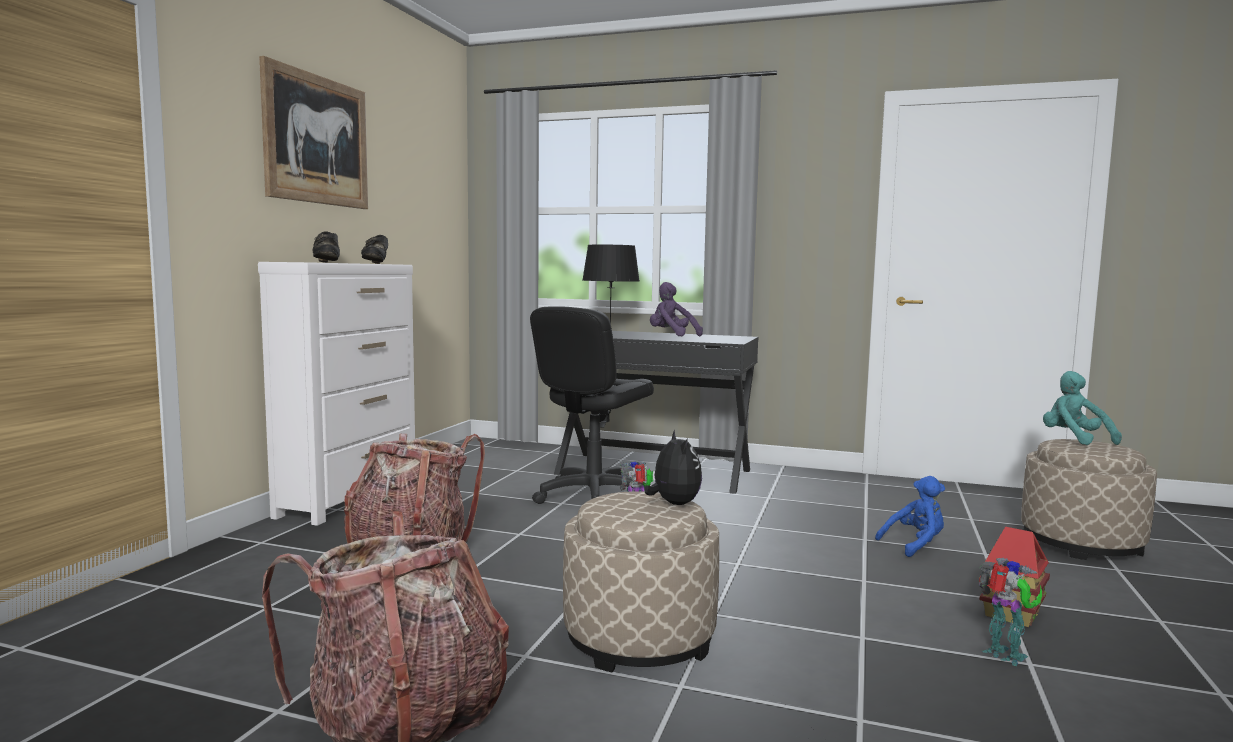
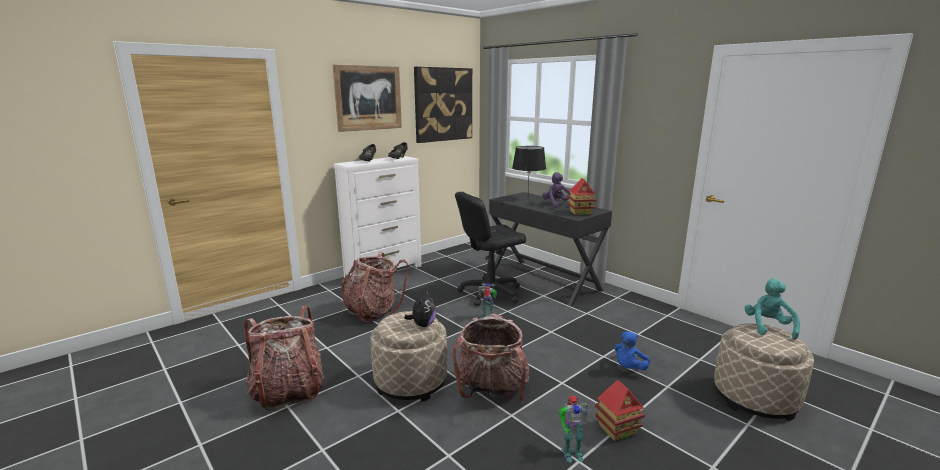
camera: 30 degrees right, 10 degrees up
blue plush toy [875,476,945,557] -> blue plush toy turned 120 degrees clockwise [614,331,650,370]
toy robot [979,558,1042,666] -> toy robot turned 90 degrees clockwise [559,395,590,462]
none -> picture [414,67,472,143]
none -> backpack [453,313,529,403]
none -> toy house [568,178,596,215]

